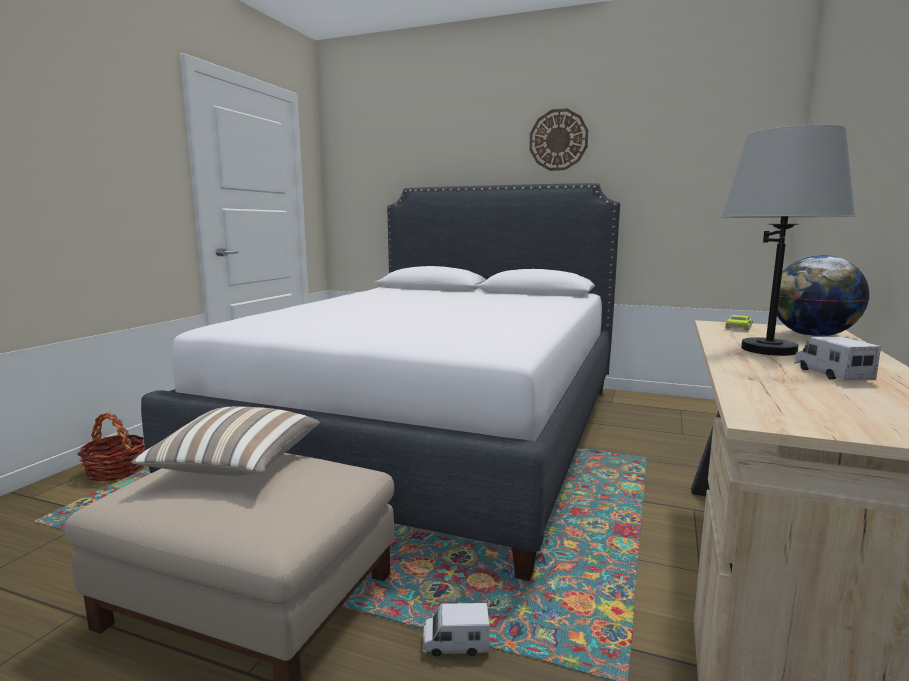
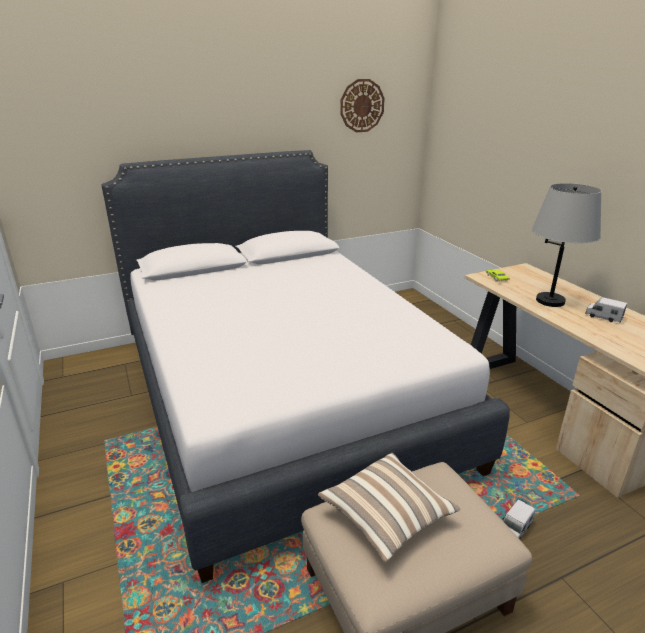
camera: 45 degrees left, 15 degrees up
basket [78,412,145,482] -> none
wall clock [529,109,588,171] -> wall clock moved to [340,79,385,132]
globe [777,255,870,337] -> none

